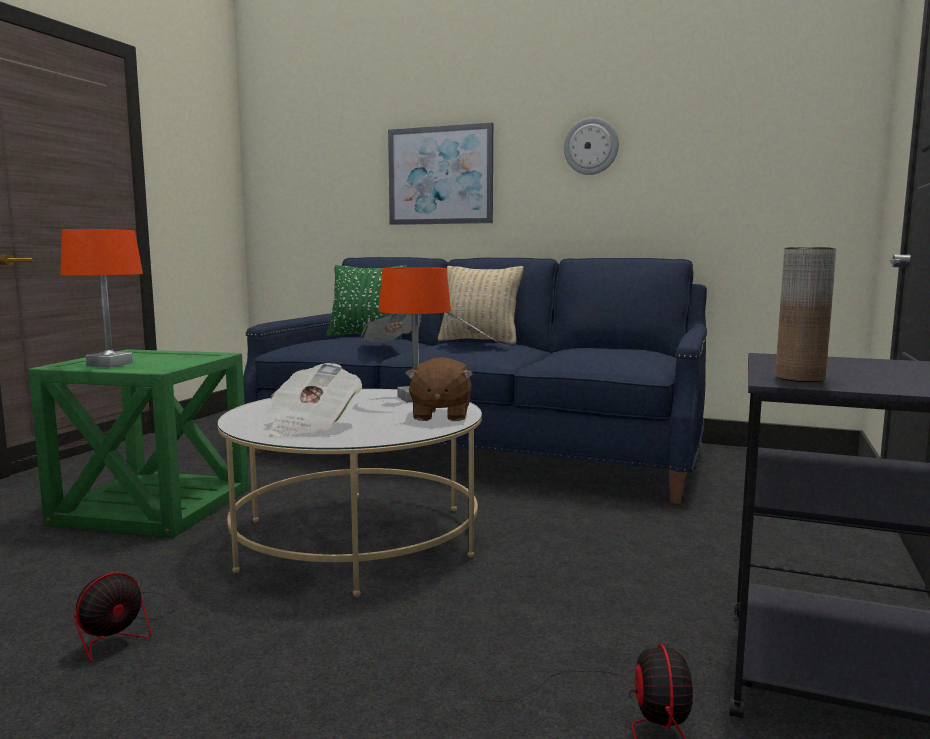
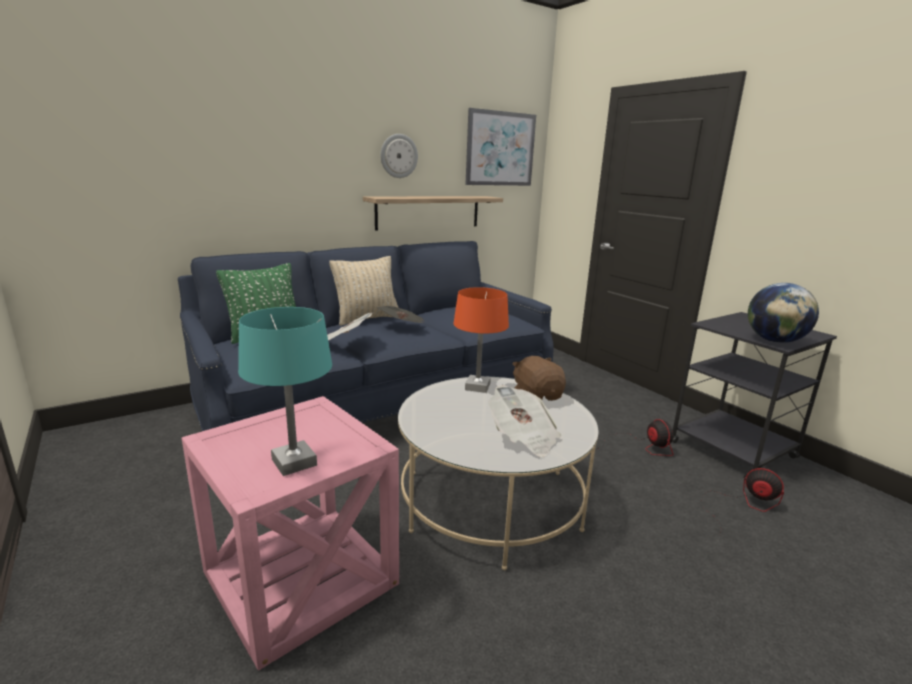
camera: 55 degrees left, 10 degrees up
green side table [28,349,249,538] -> pink side table [182,396,399,670]
orange table lamp [60,229,143,367] -> turquoise table lamp [238,307,332,476]
fan [74,573,179,662] -> fan moved to [598,419,673,456]
picture [388,123,493,225] -> picture moved to [465,108,536,186]
brown plush toy [405,357,473,421] -> brown plush toy turned 150 degrees counterclockwise [512,356,566,401]
brown vase [775,247,837,382] -> globe [748,283,819,343]
none -> shelf [363,196,503,231]

